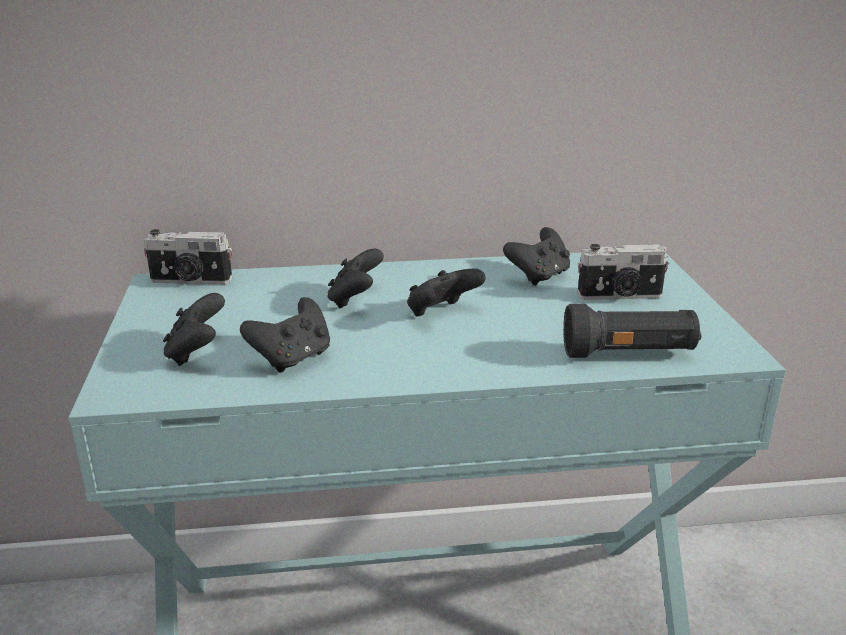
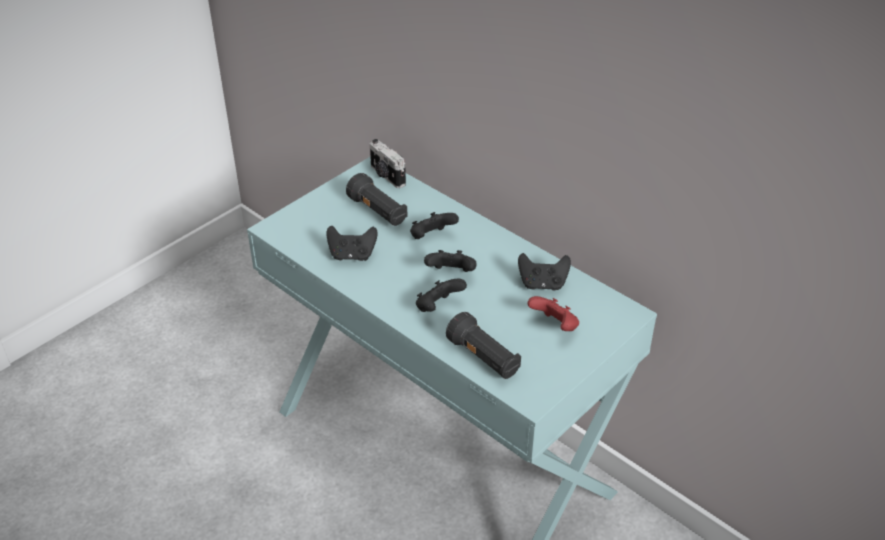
camera: 50 degrees right, 15 degrees up
black game controller [163,293,225,366] -> black game controller moved to [416,278,467,312]
camera [578,244,669,300] -> red game controller [527,296,579,331]
none -> black flashlight [346,173,407,226]

